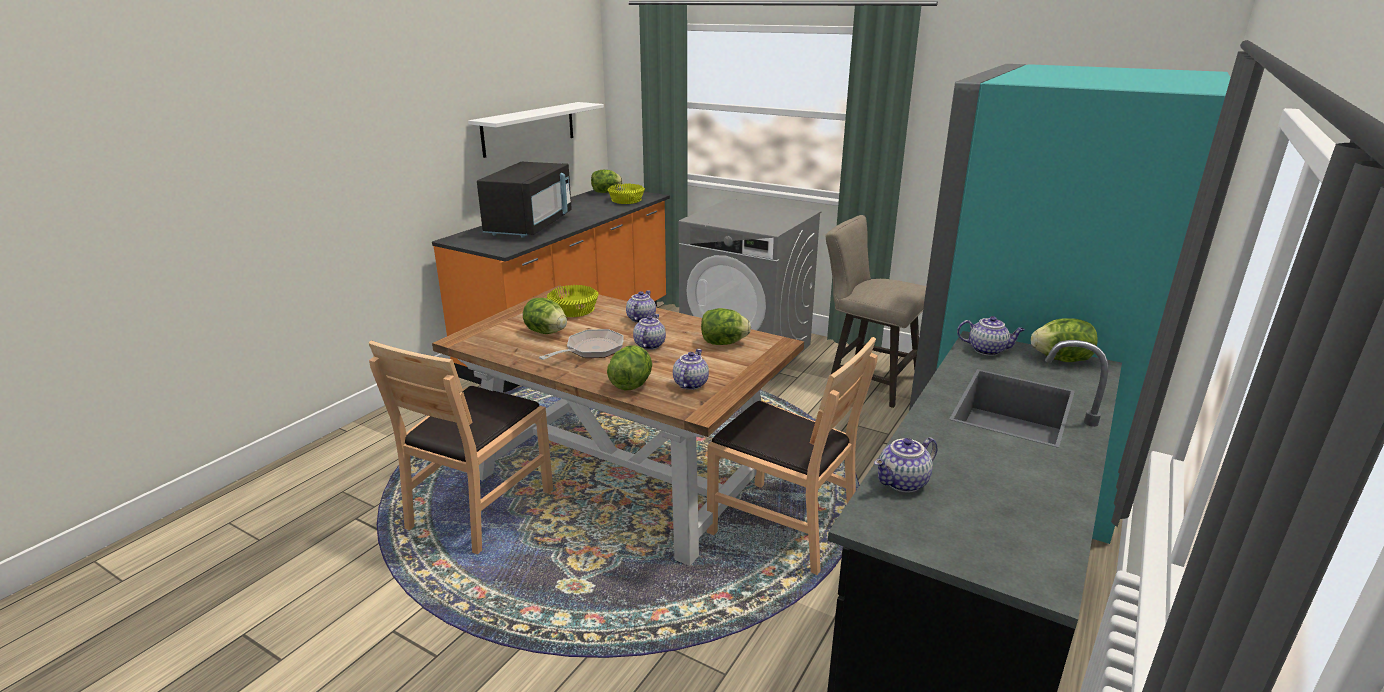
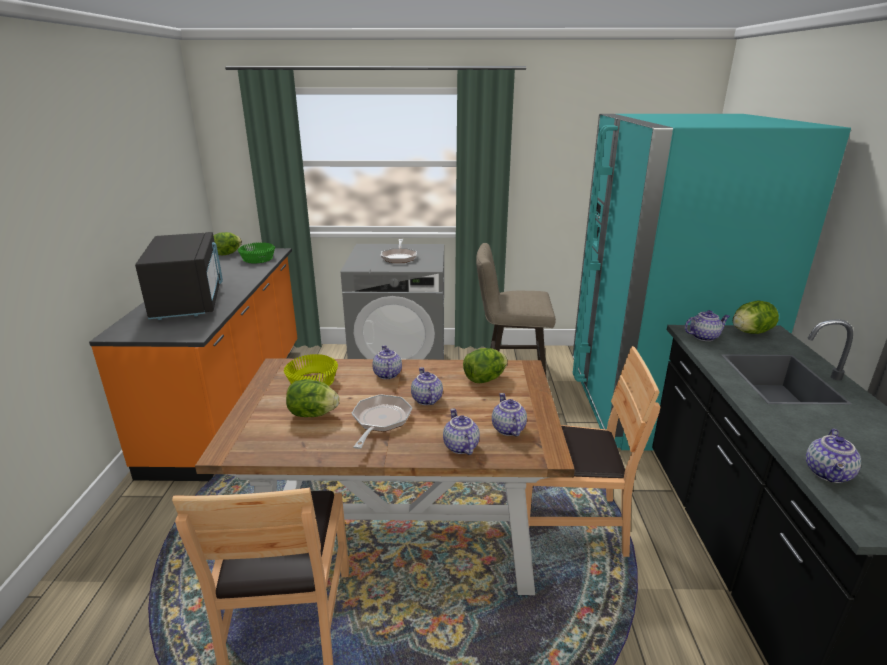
camera: 30 degrees left, 0 degrees up
white shelf [468,102,604,158] -> none
lettuce [607,345,652,390] -> teapot [443,409,480,455]
yellow bowl [608,183,645,204] -> green bowl [238,242,275,264]
none -> frying pan [381,239,417,263]

